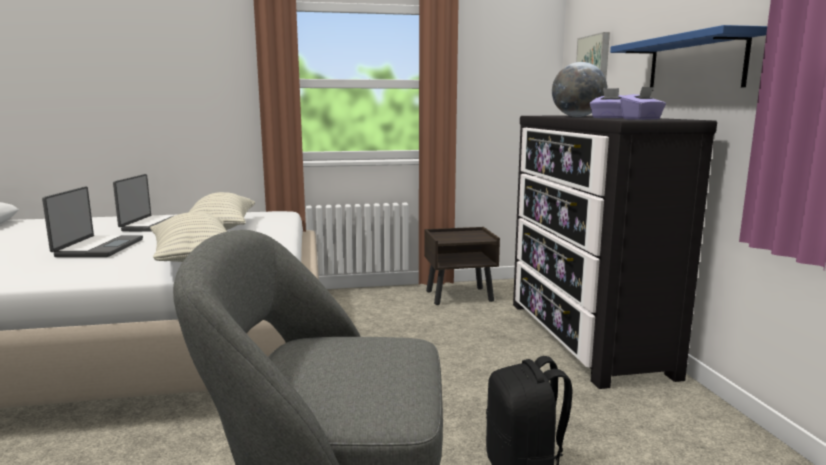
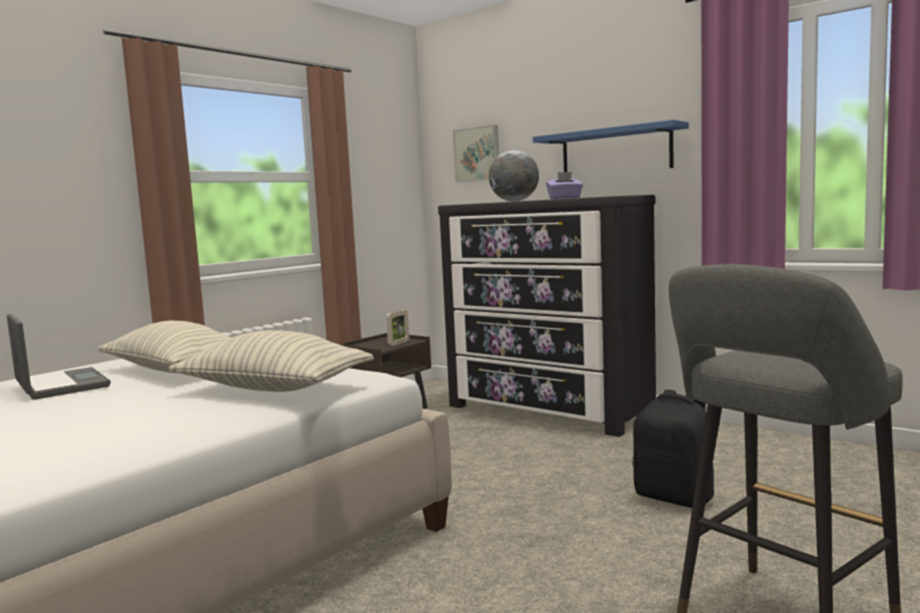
camera: 40 degrees left, 5 degrees down
laptop [42,187,143,257] -> none
purple tissue box [620,86,666,120] -> none
none -> picture frame [386,310,409,346]

